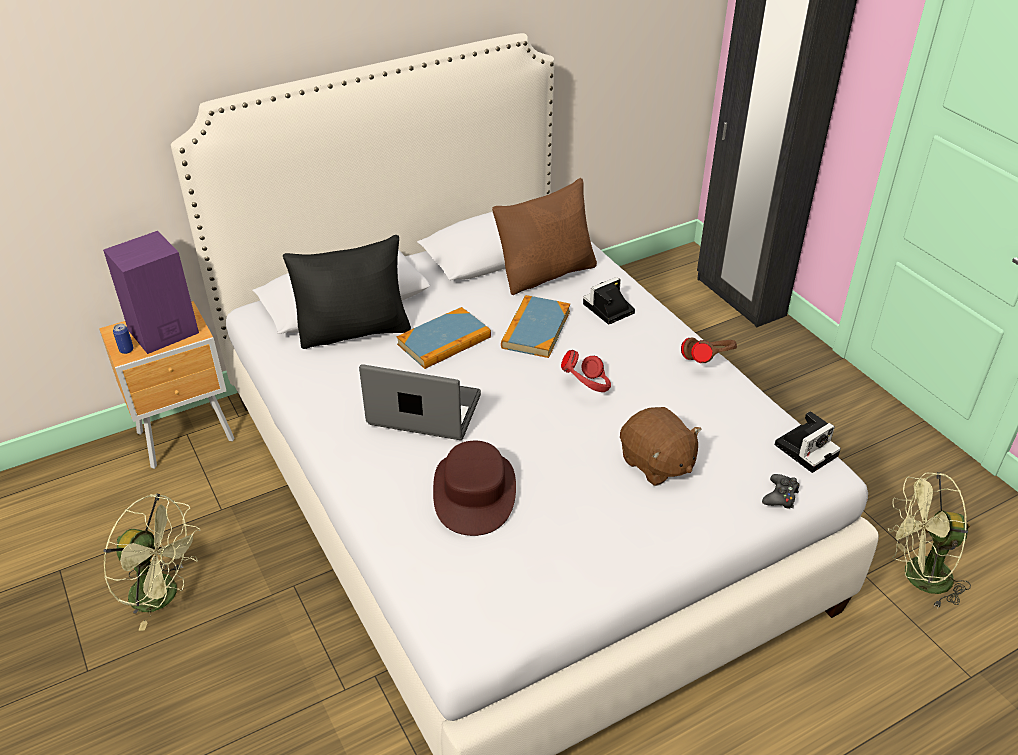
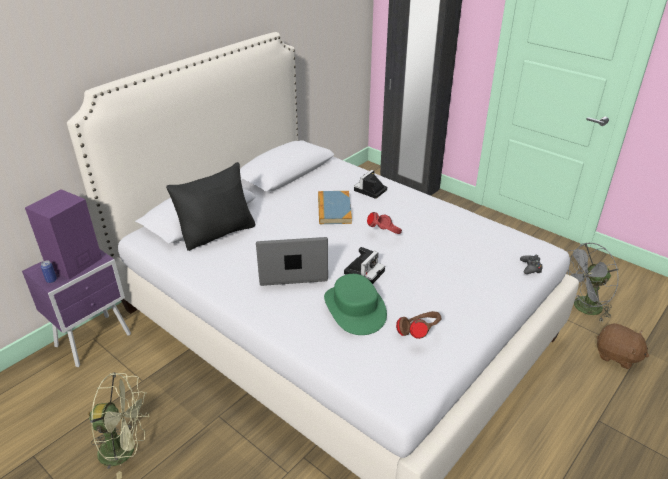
camera: 20 degrees left, 5 degrees down
brown nightstand [99,301,235,469] -> purple nightstand [22,249,131,367]
book [397,307,491,369] -> none
brown hat [433,441,516,536] -> green hat [324,274,387,335]
brown pillow [492,178,597,295] -> none
brown plush toy [620,407,701,486] -> brown plush toy moved to [597,323,649,369]
brown headphones [681,337,737,363] -> brown headphones moved to [396,311,442,339]
camera [775,411,841,473] -> camera moved to [344,247,385,284]
green fan [888,472,971,609] -> grey fan [567,242,619,321]

